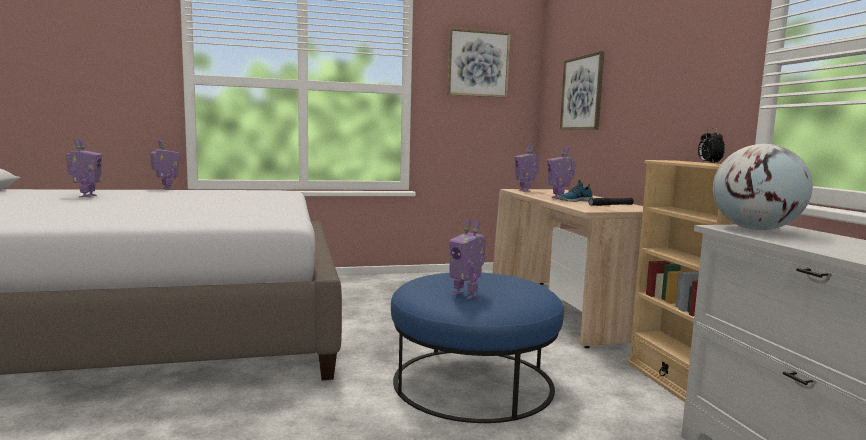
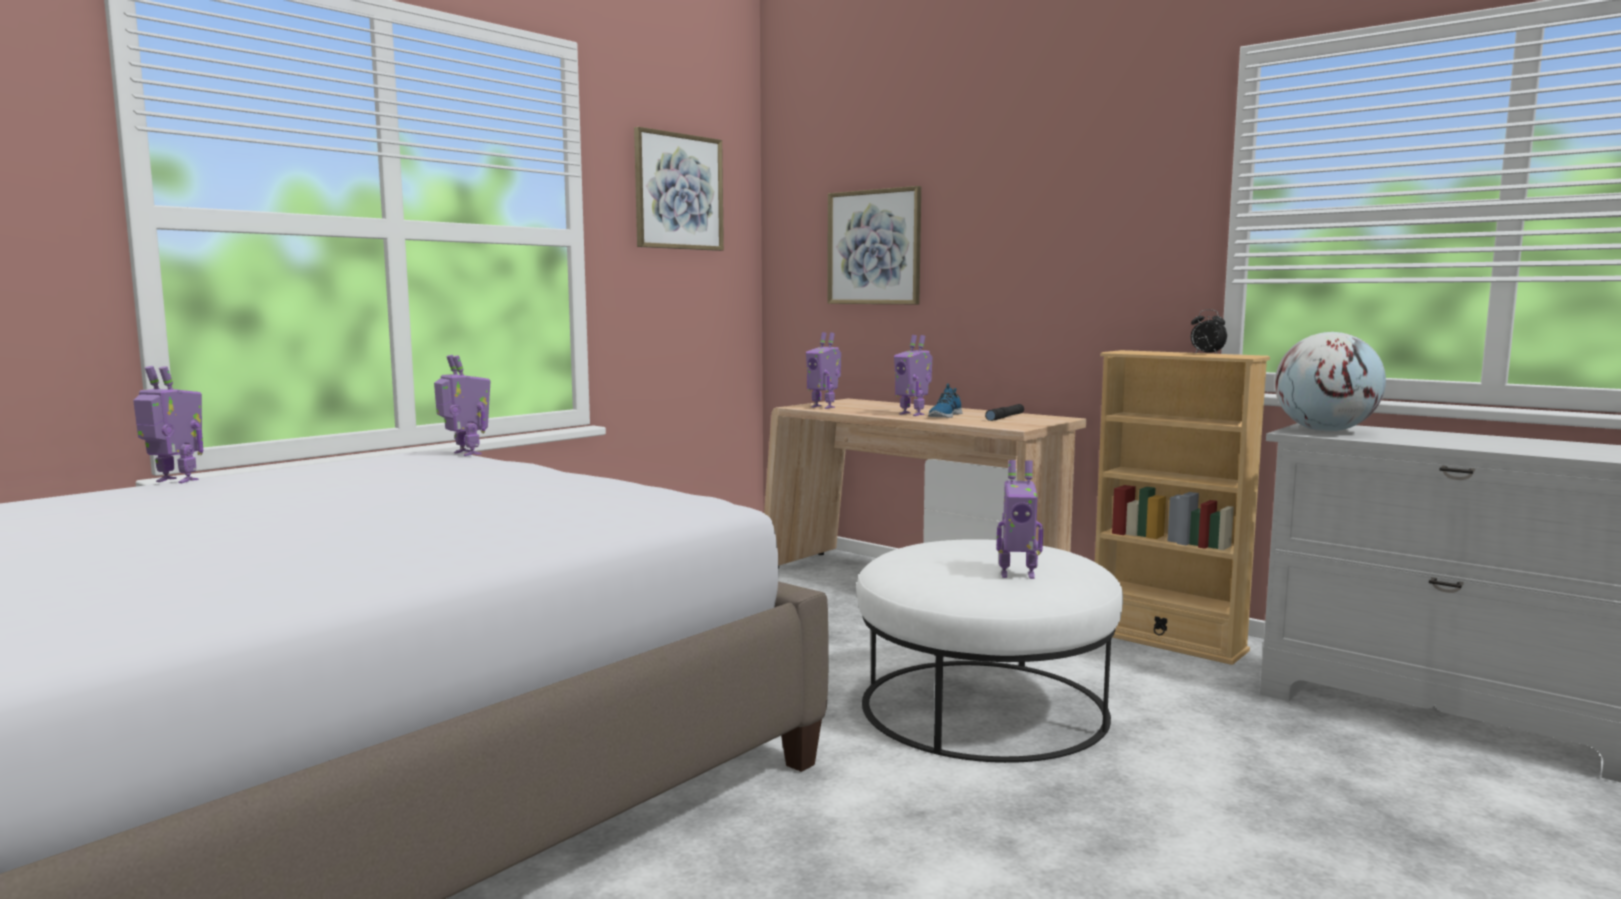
camera: 35 degrees left, 0 degrees up
toy robot [66,139,102,197] -> toy robot moved to [434,355,490,456]
blue ottoman [391,273,564,423] -> white ottoman [857,539,1123,763]

